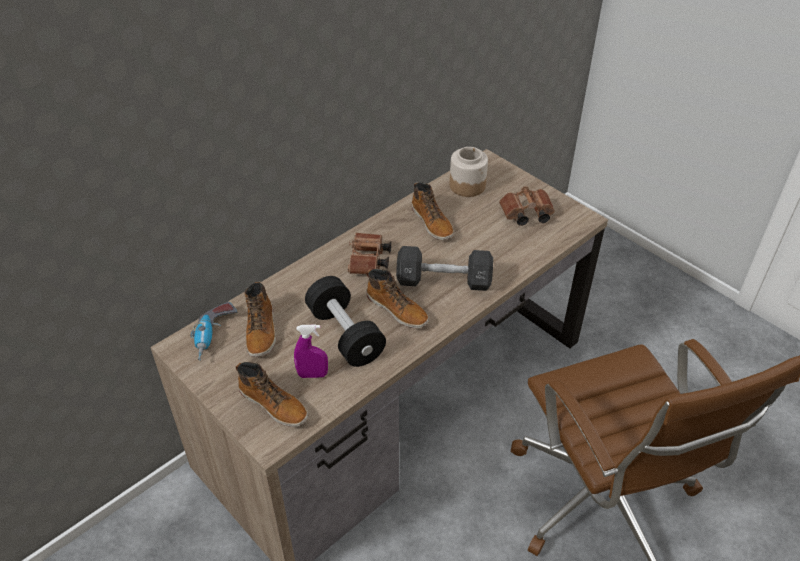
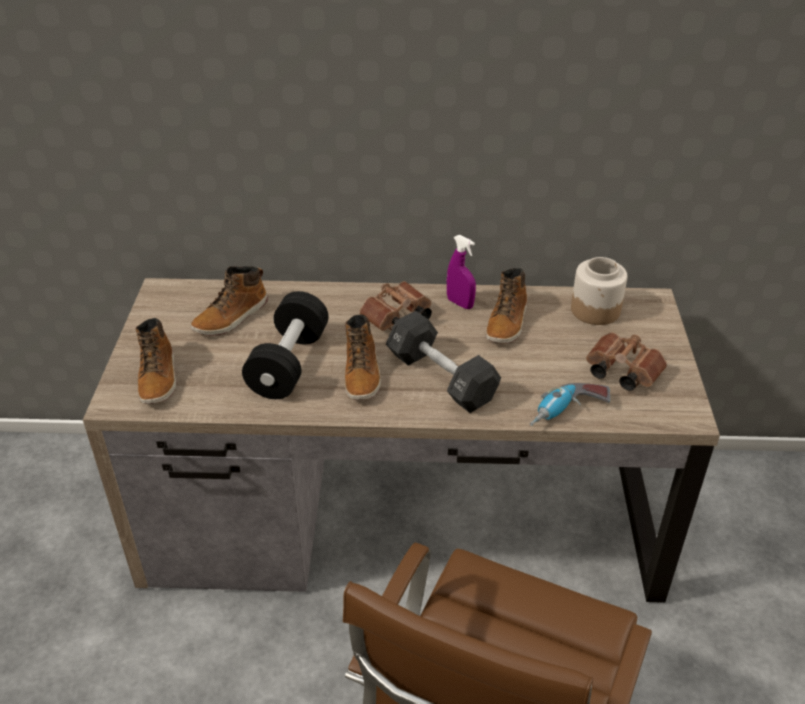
camera: 45 degrees right, 5 degrees down
power drill [190,302,238,360] -> power drill moved to [530,383,610,426]
purple spray bottle [294,324,328,378] -> purple spray bottle moved to [447,235,476,309]

